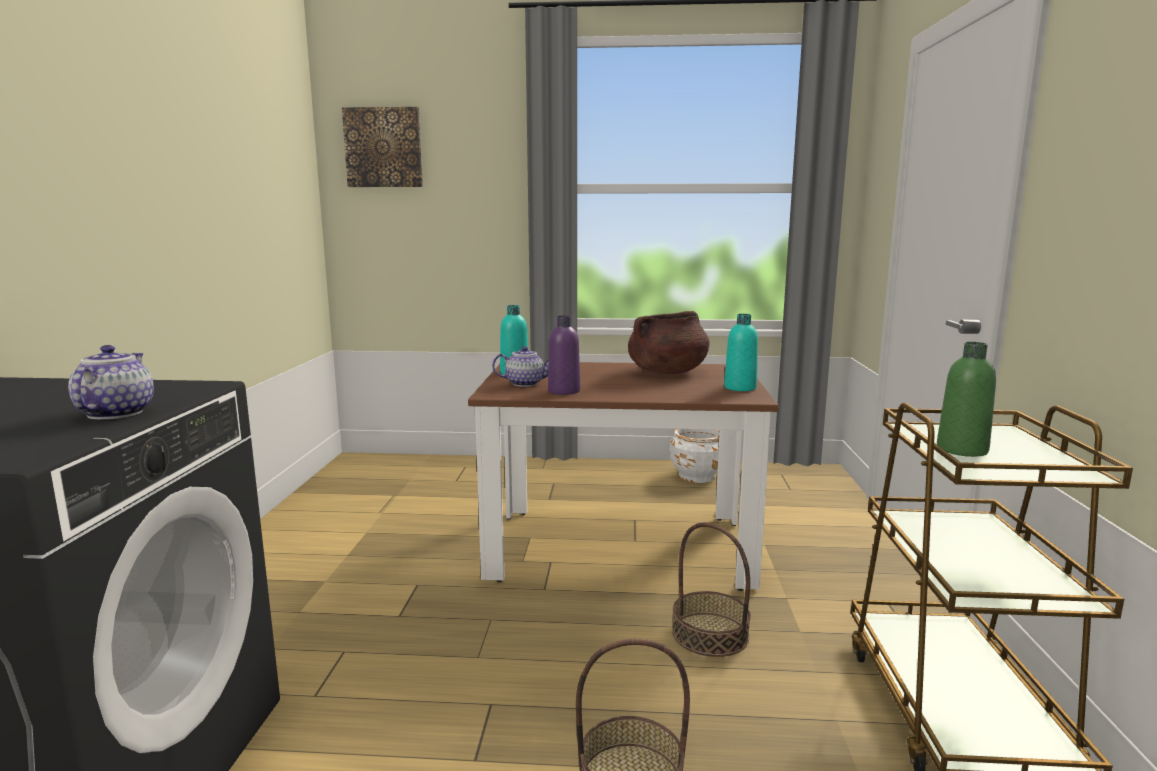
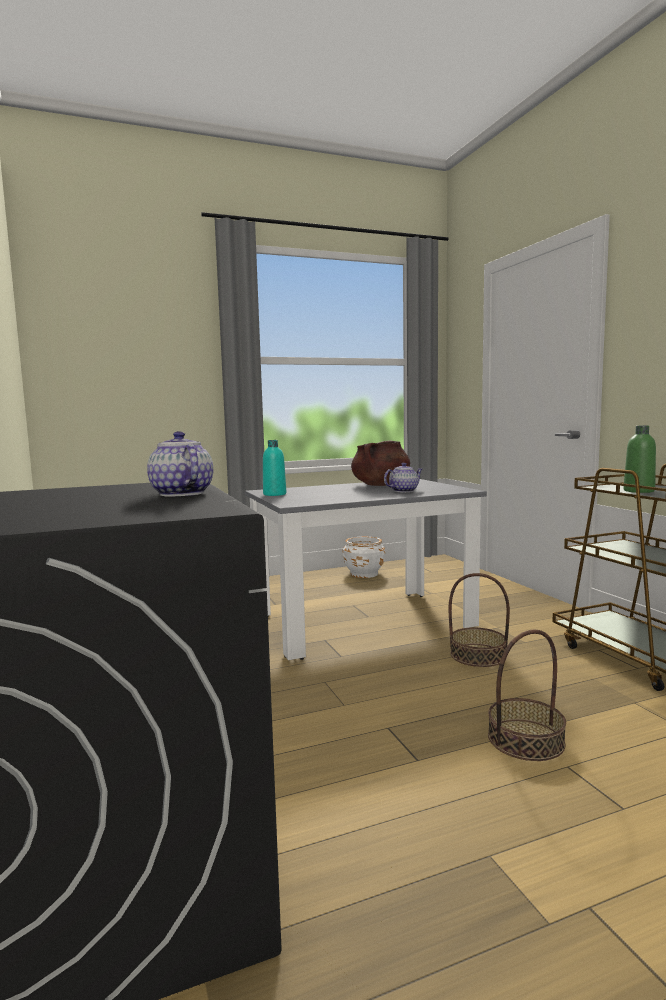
camera: 25 degrees left, 5 degrees down
picture [342,107,423,187] -> none
brown dining table [468,362,779,591] -> grey dining table [245,479,487,660]
teapot [492,346,549,387] -> teapot moved to [384,463,422,492]
purple bottle [548,316,580,395] -> none
turquoise bottle [724,314,758,391] -> none

